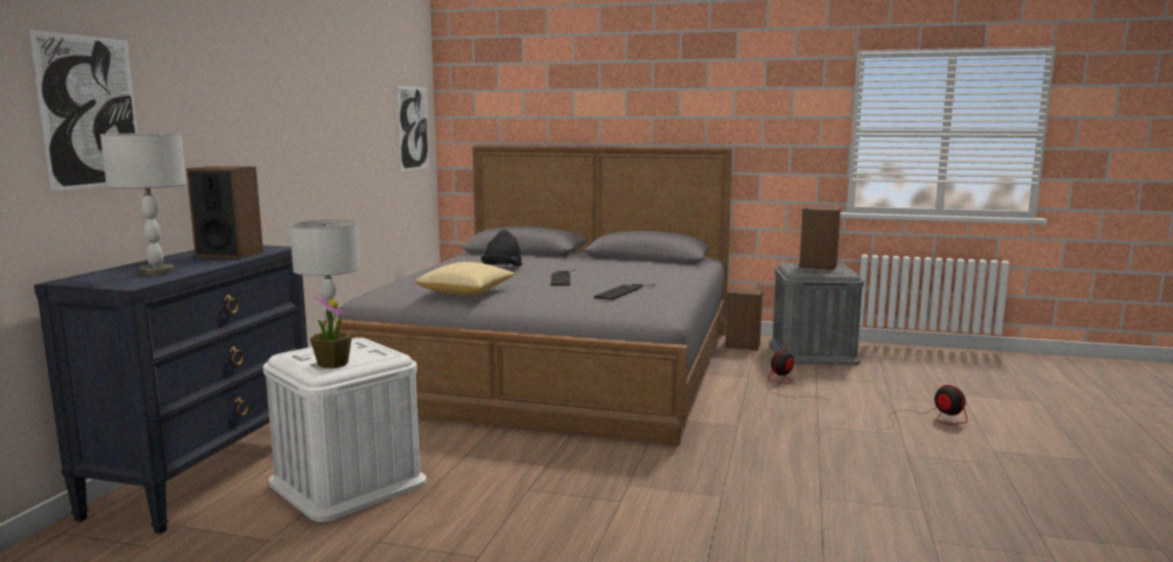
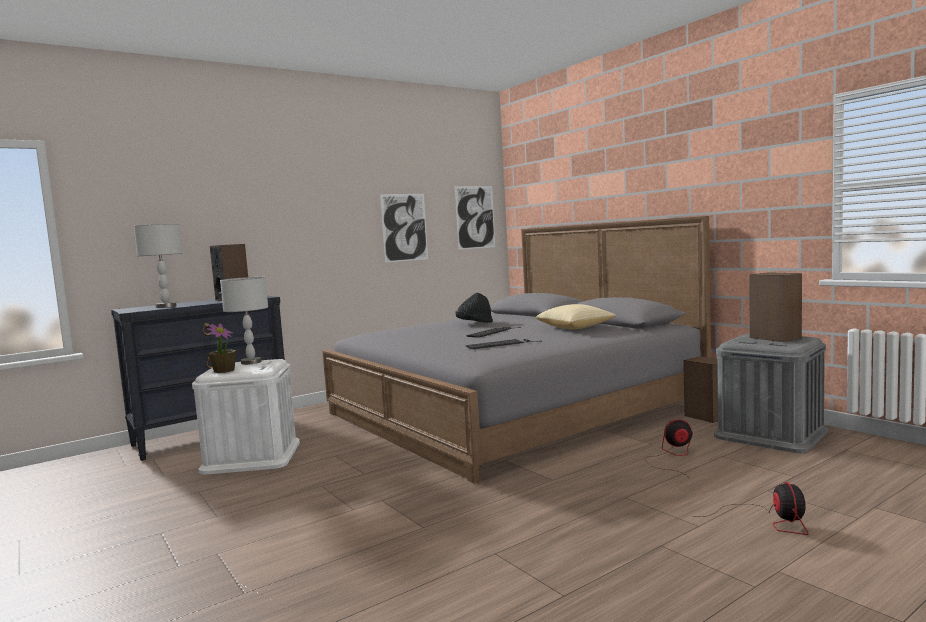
camera: 40 degrees right, 5 degrees down
picture [29,30,137,191] -> picture moved to [380,194,428,263]
pillow [415,262,515,295] -> pillow moved to [536,304,617,329]

